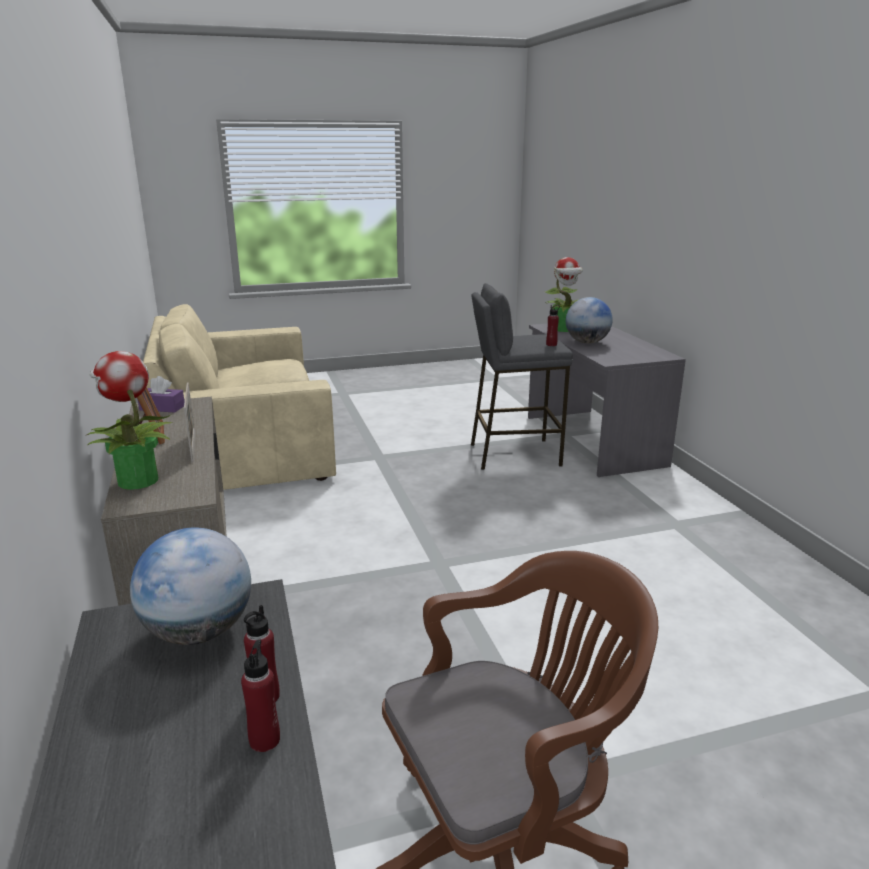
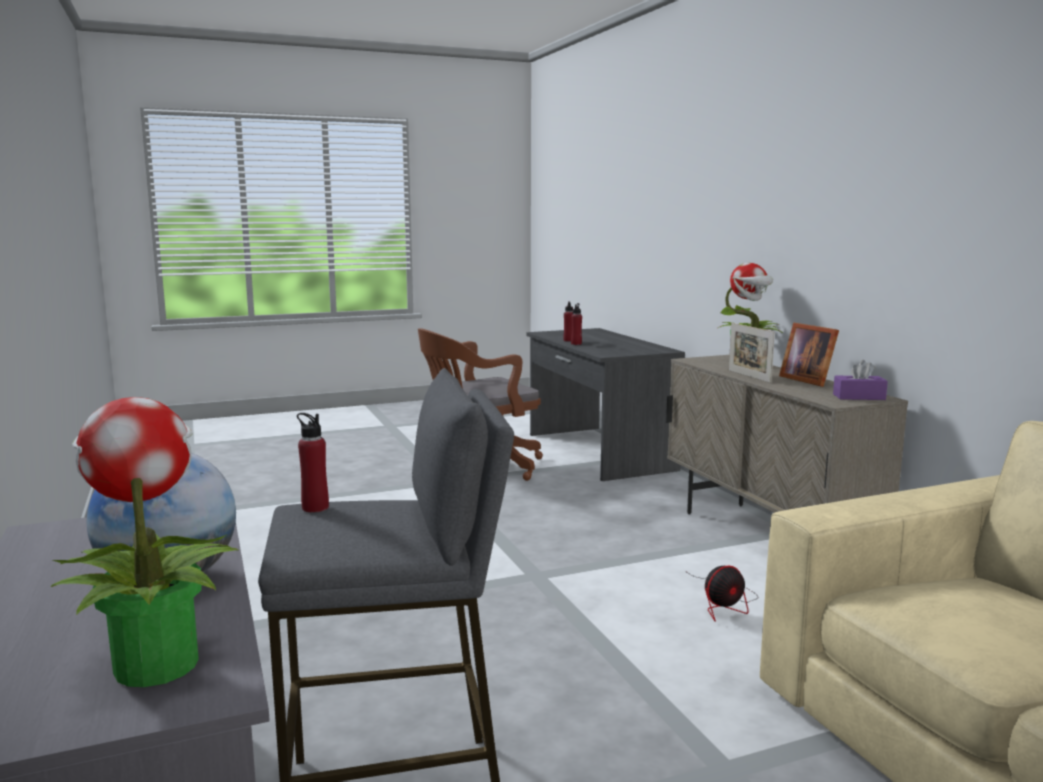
camera: 175 degrees right, 10 degrees down
globe [130,527,251,645] -> none
none -> fan [685,566,759,622]

